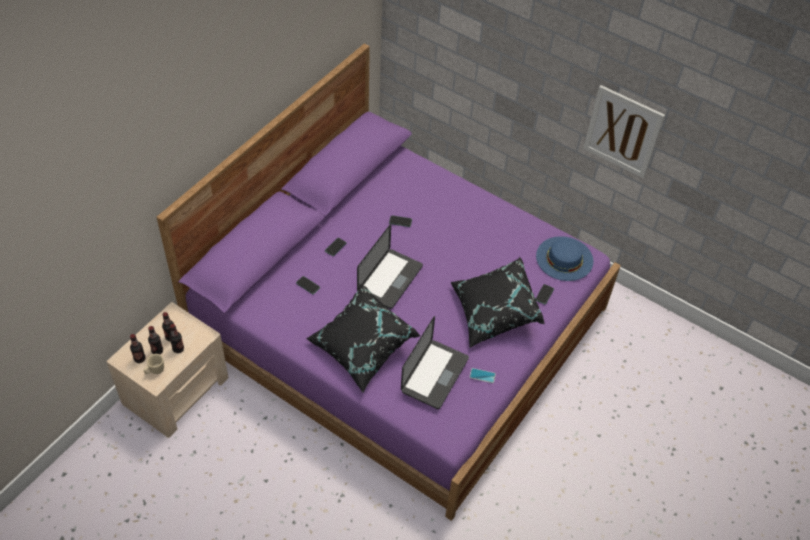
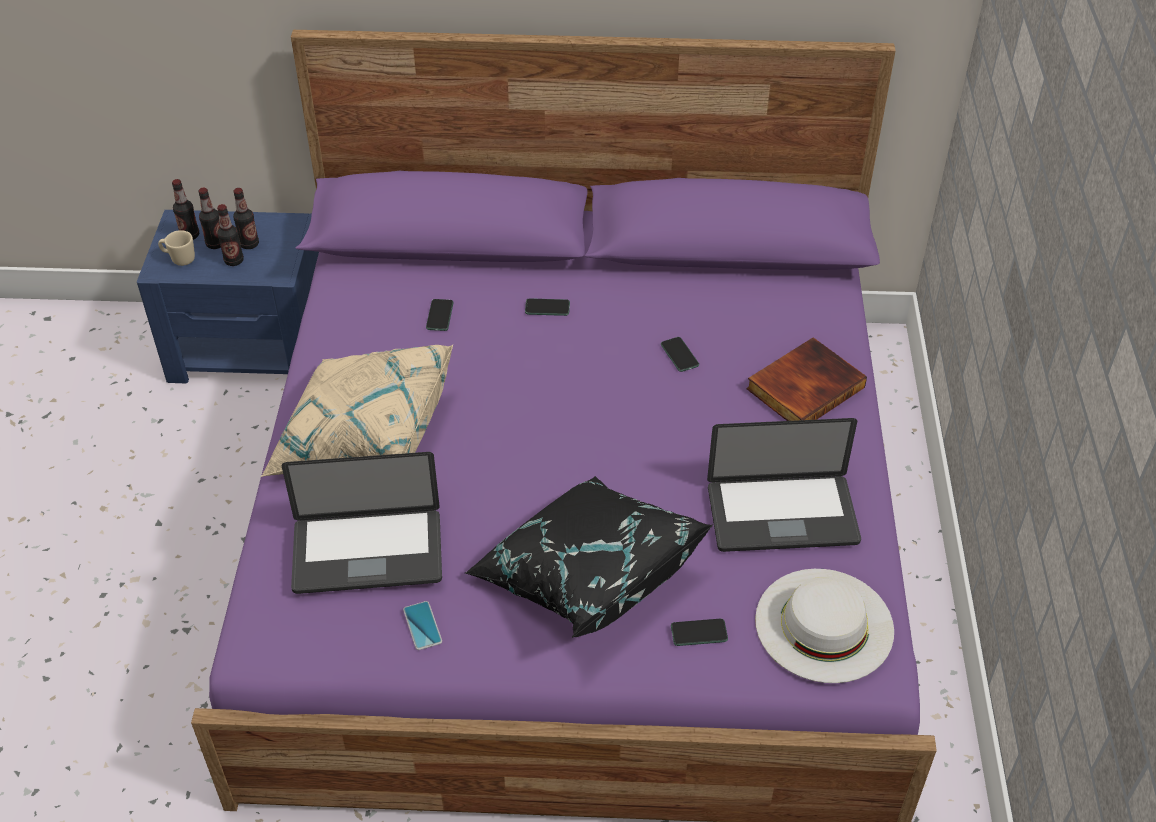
camera: 60 degrees right, 5 degrees down
beige nightstand [106,302,229,438] -> blue nightstand [137,210,319,383]
black pillow [306,284,421,393] -> beige pillow [261,345,453,477]
laptop [357,224,423,309] -> laptop moved to [707,418,861,552]
blue hat [536,236,593,281] -> white hat [755,569,894,683]
picture [583,85,665,178] -> none
none -> book [746,337,867,421]

